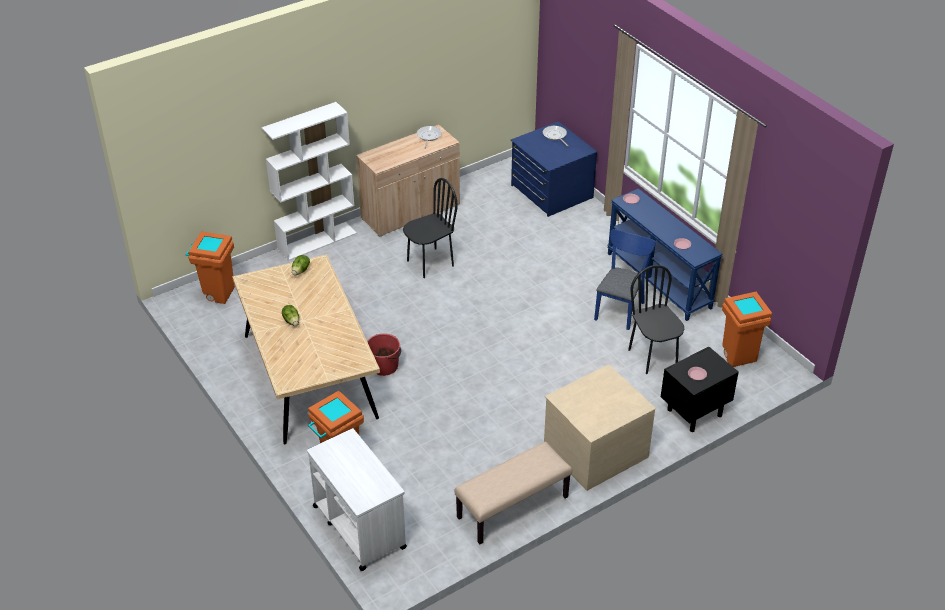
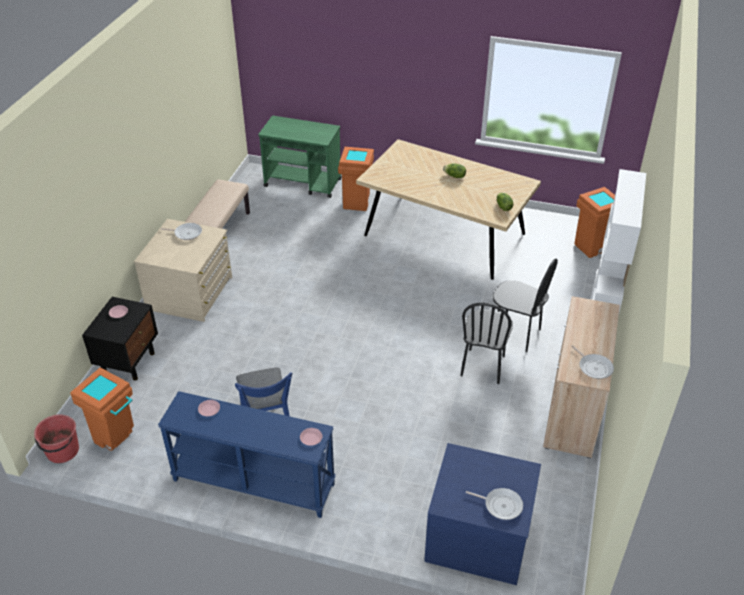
camera: 140 degrees right, 0 degrees up
white cart [307,428,407,571] -> green cart [258,116,342,198]
red bucket [367,333,401,376] -> red bucket moved to [34,414,79,463]
black chair [628,265,684,374] -> black chair moved to [492,258,558,352]
none -> frying pan [161,223,202,240]

